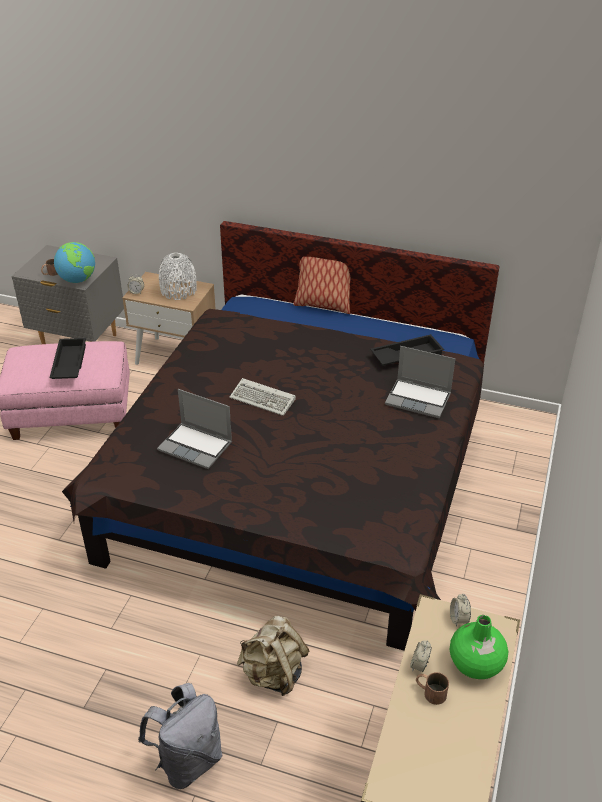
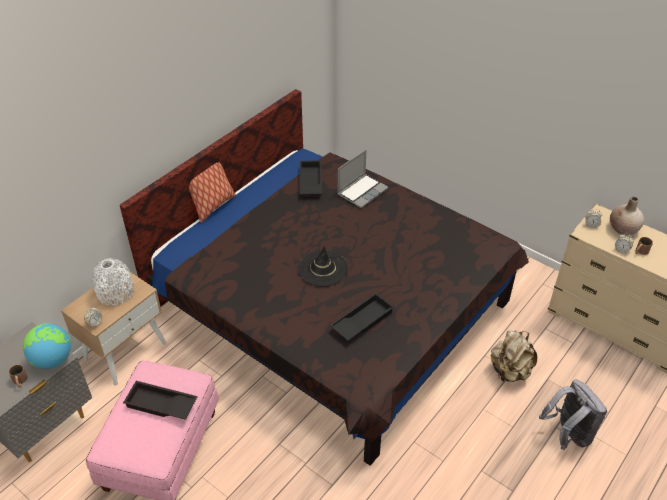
camera: 70 degrees left, 5 degrees up
laptop [157,389,232,469] -> black tray [329,293,394,341]
keyboard [229,378,296,416] -> black hat [297,246,348,287]
green vase [450,615,508,679] -> beige vase [610,196,644,235]

